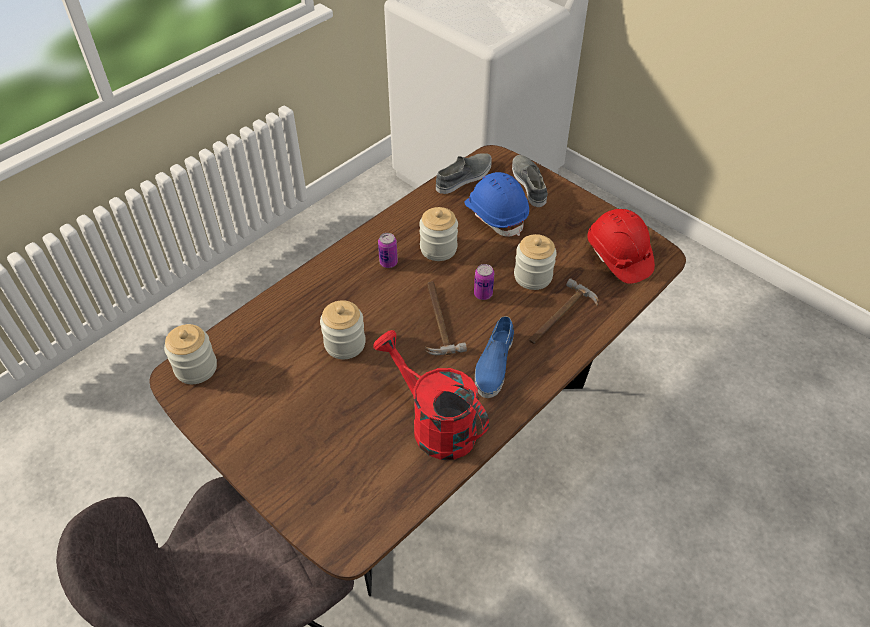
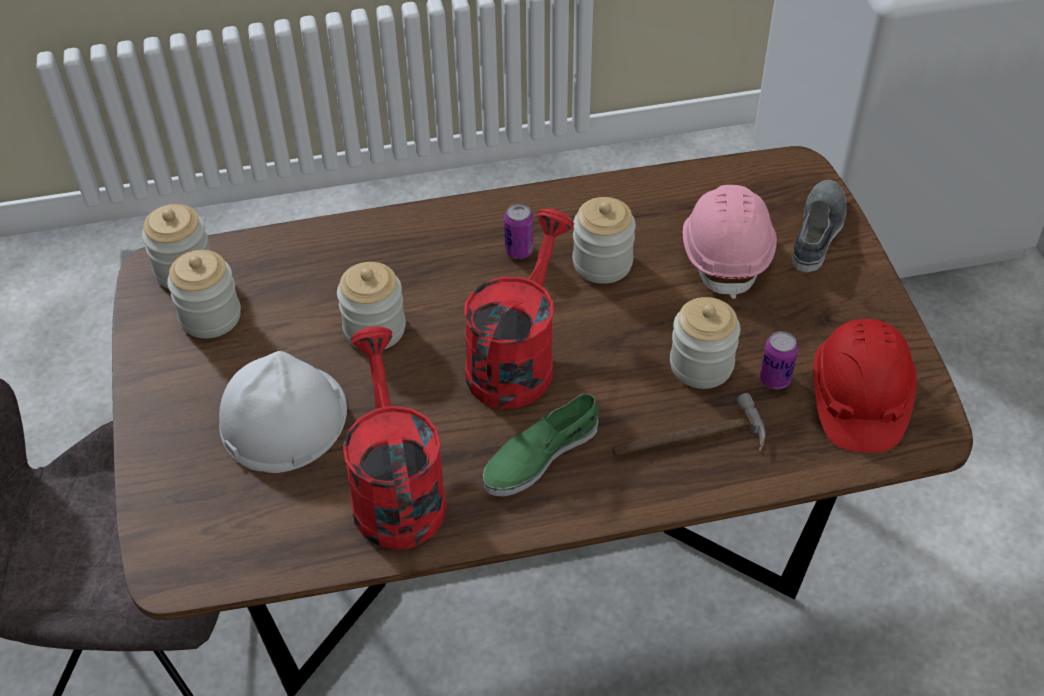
camera: 35 degrees right, 0 degrees up
hammer [425,282,467,355] -> red watering can [464,208,574,409]
grey shoe [436,153,492,194] -> none
blue hard hat [464,172,529,237] -> pink hard hat [683,185,777,299]
can [474,264,494,300] -> can moved to [760,331,798,389]
blue shoe [475,316,514,398] -> green shoe [483,393,599,497]
none -> jar [167,250,241,338]
none -> white hard hat [219,351,347,473]

